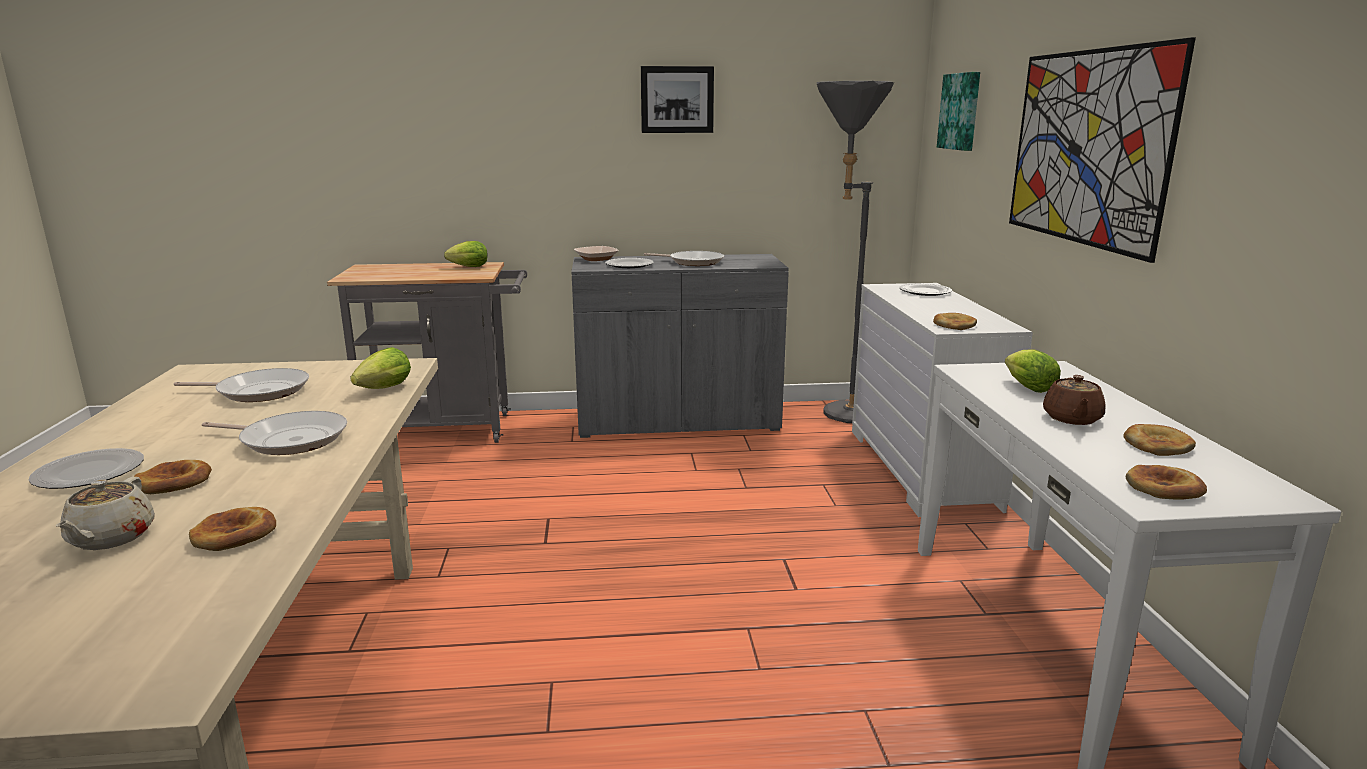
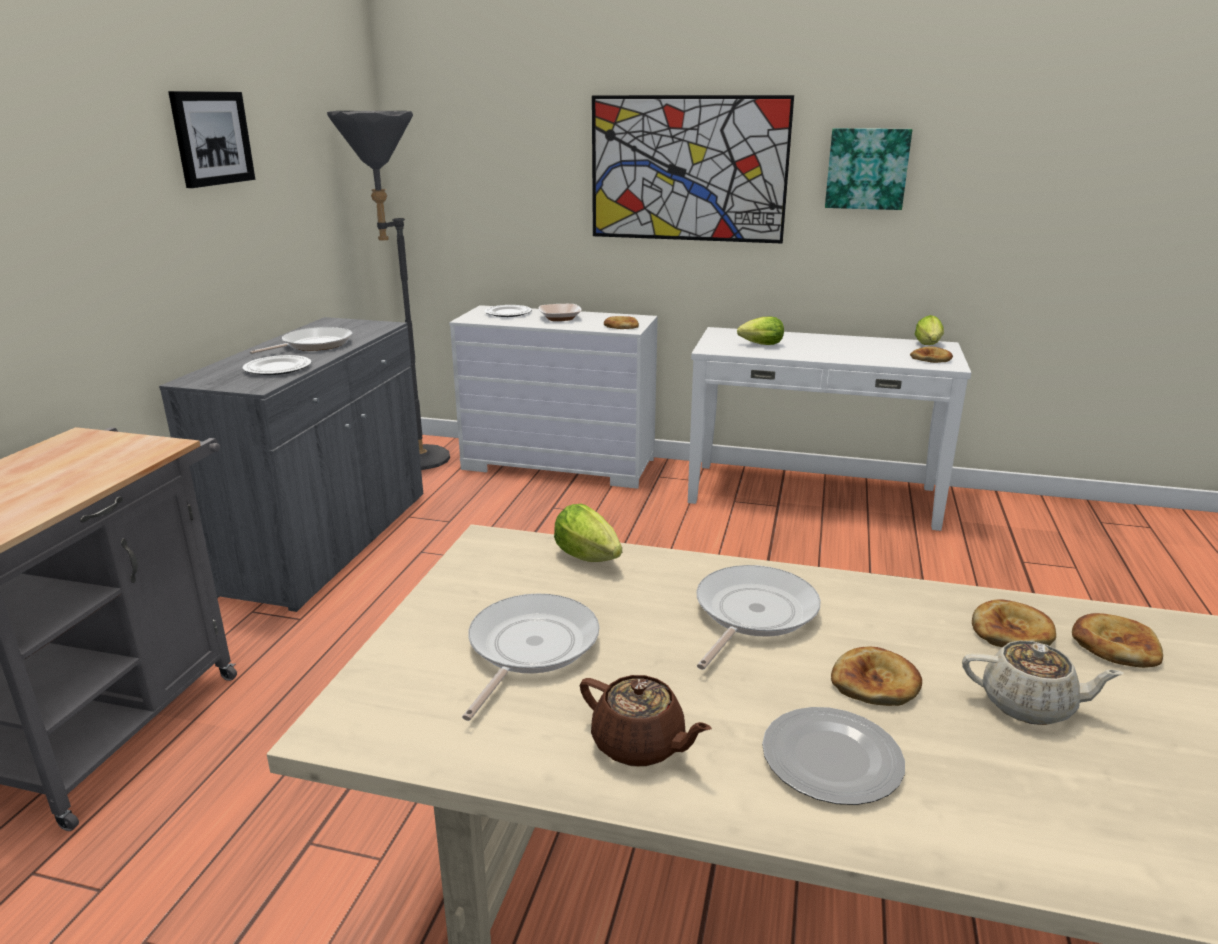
camera: 70 degrees left, 5 degrees up
lettuce [444,241,488,267] -> lettuce moved to [915,315,944,345]
bowl [574,246,619,261] -> bowl moved to [539,304,582,321]
picture [937,72,980,151] -> picture moved to [825,128,912,210]
brown teapot [1043,375,1105,425] -> brown teapot moved to [580,675,712,767]
bread [1123,424,1196,456] -> bread moved to [1072,613,1163,668]

